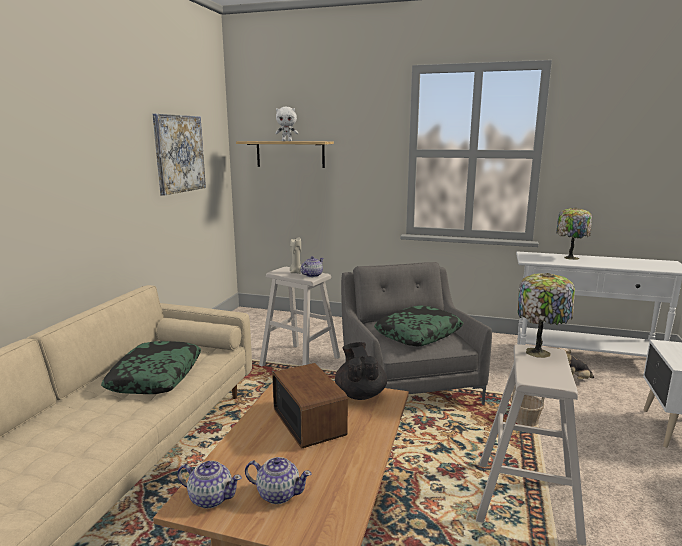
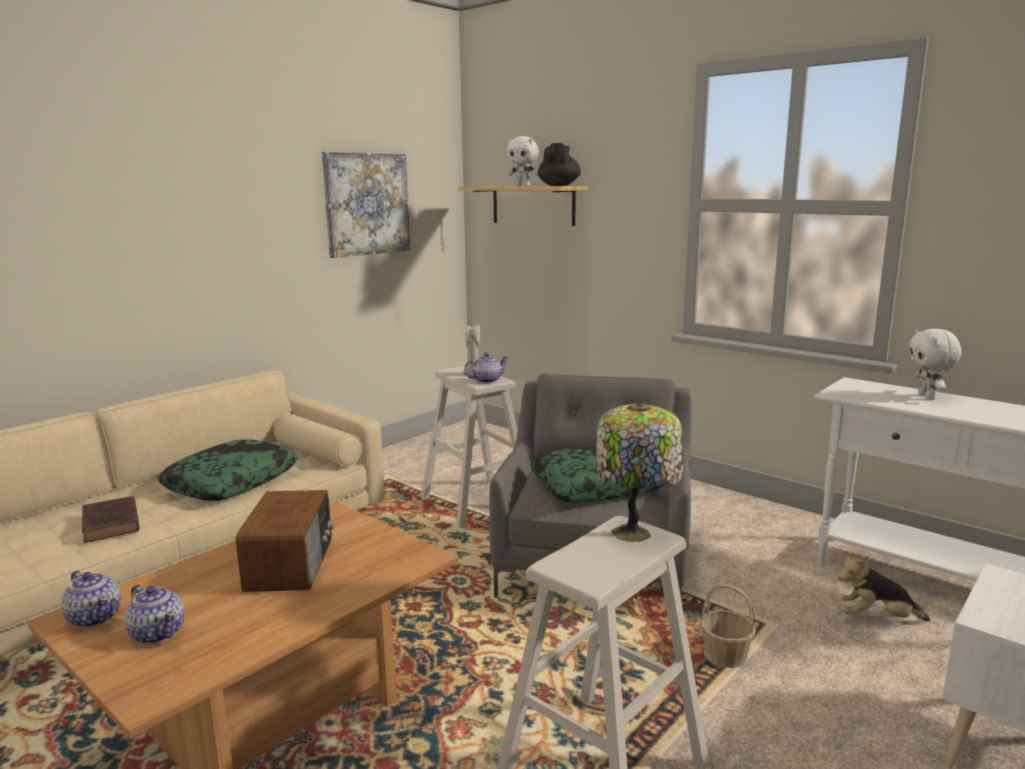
camera: 25 degrees right, 0 degrees up
black teapot [335,342,387,400] -> black teapot moved to [538,143,581,186]
table lamp [556,207,592,260] -> white plush toy [909,329,962,400]
none -> brown book [82,496,139,543]

